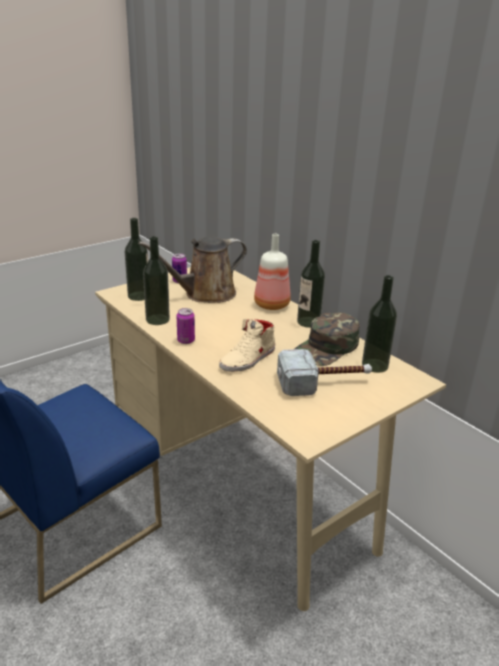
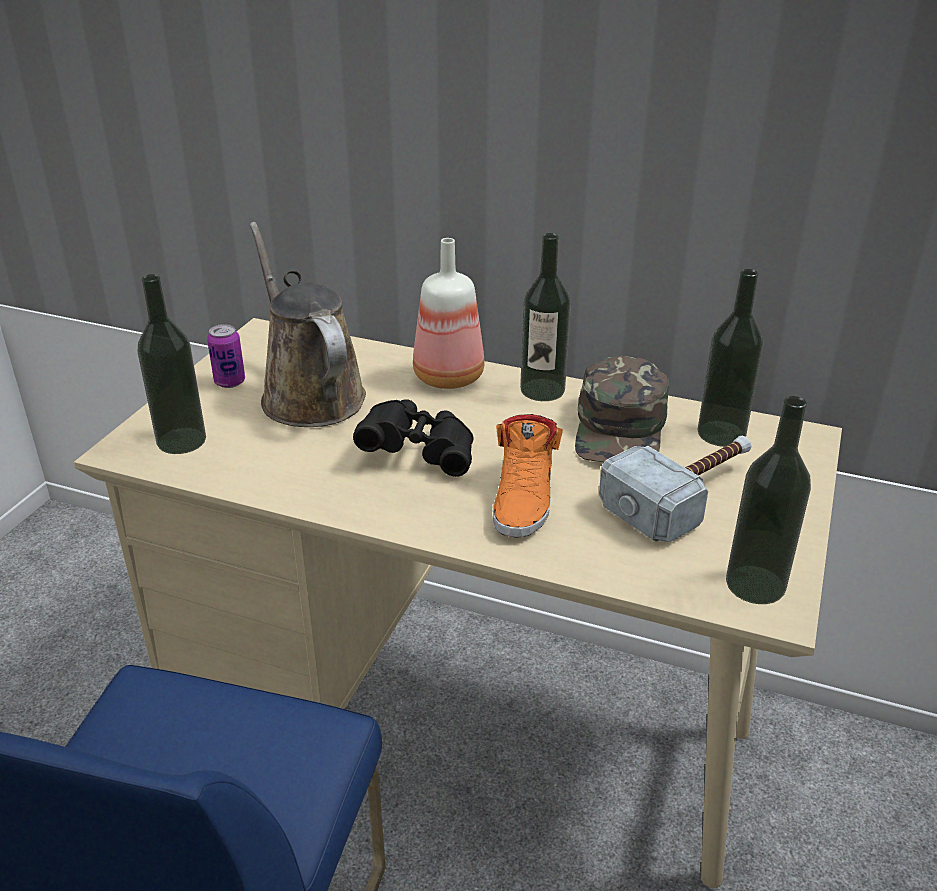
camera: 30 degrees left, 5 degrees up
brown watering can [138,237,247,303] -> brown watering can turned 120 degrees clockwise [249,222,366,427]
bottle [143,236,170,325] -> bottle moved to [726,396,811,604]
can [177,308,195,344] -> none
beige shoe [219,319,275,372] -> orange shoe [493,414,563,538]
none -> black binoculars [353,399,473,477]

